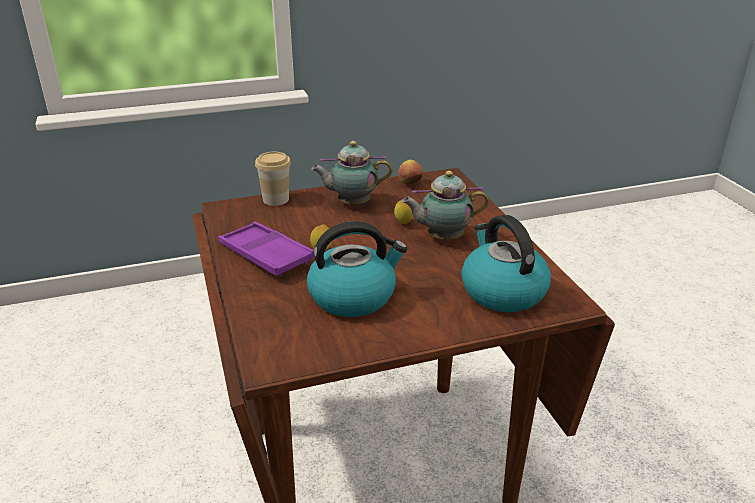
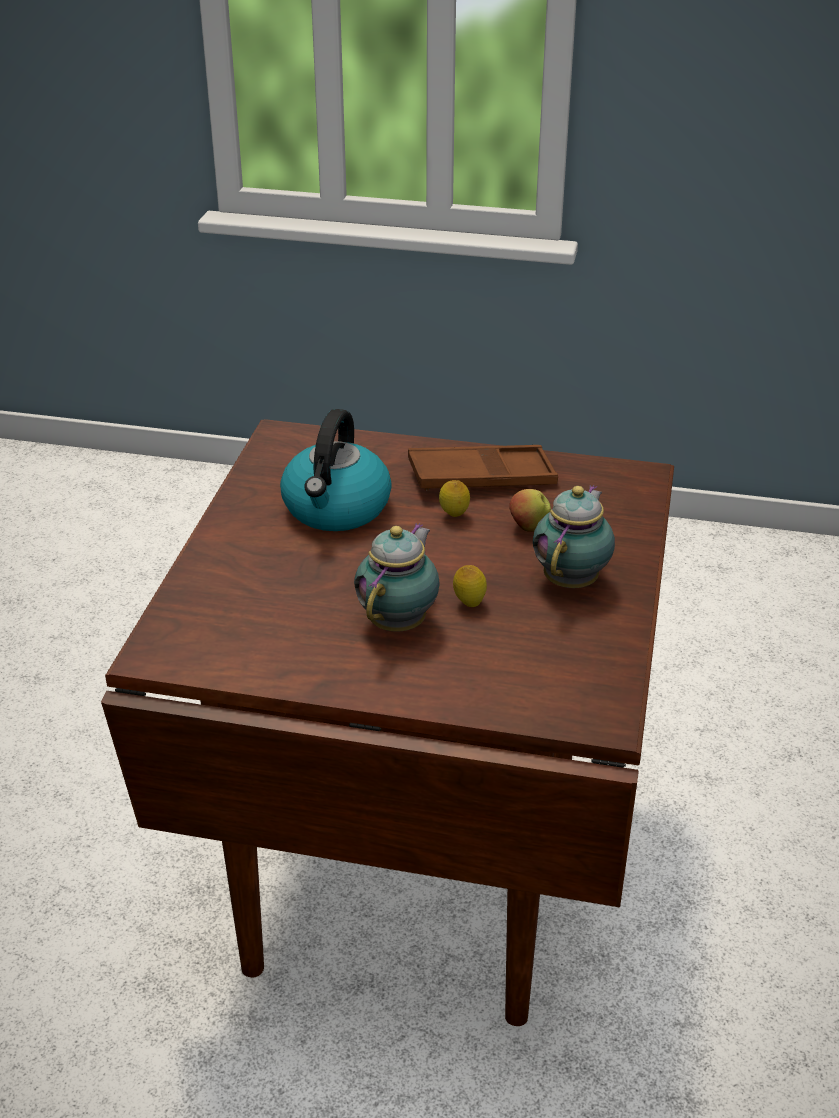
camera: 120 degrees right, 5 degrees up
purple tray [218,222,315,276] -> brown tray [408,445,558,491]
cup [255,152,291,206] -> none
apple [398,159,423,184] -> apple moved to [509,489,551,532]
kettle [461,215,551,312] -> none

